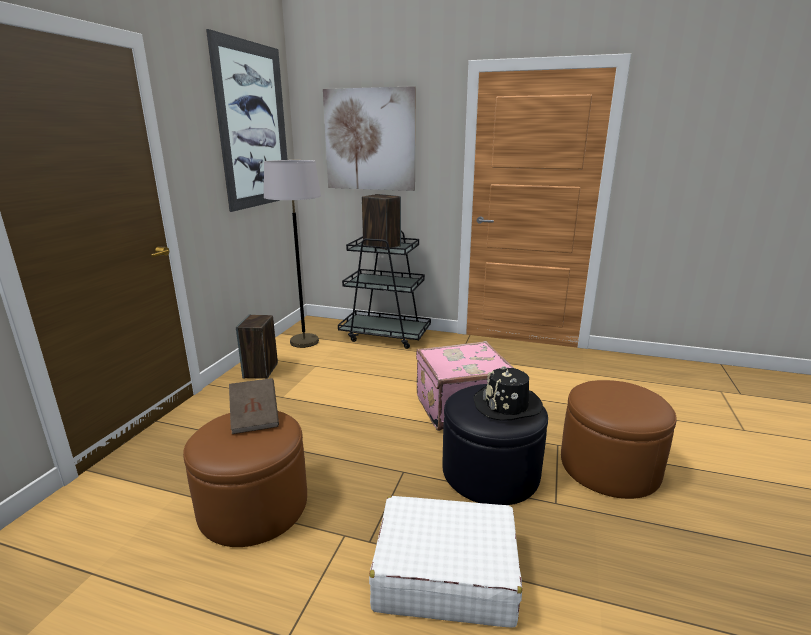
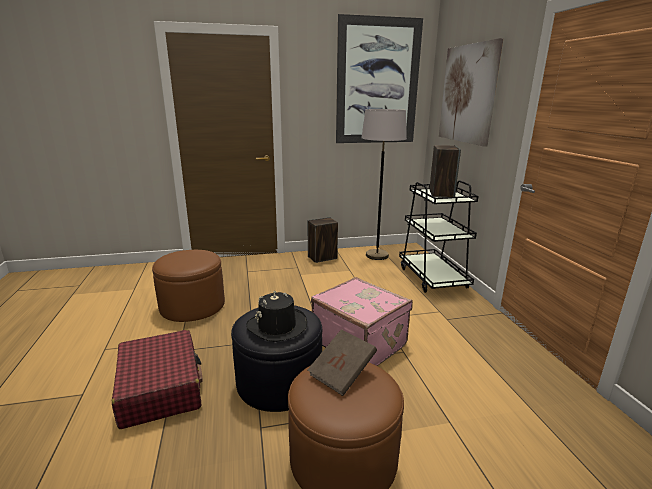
camera: 60 degrees right, 0 degrees up
brown book [229,378,279,434] -> brown book moved to [307,329,377,396]
white suitcase [369,496,522,628] -> red suitcase [112,330,203,429]

